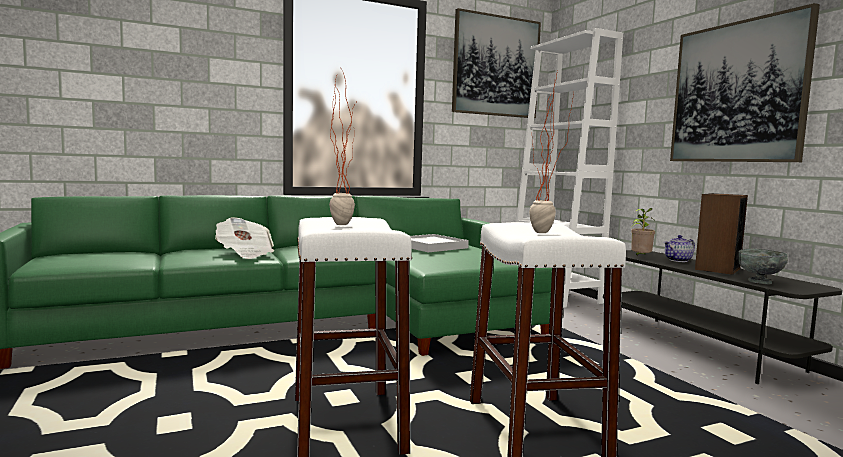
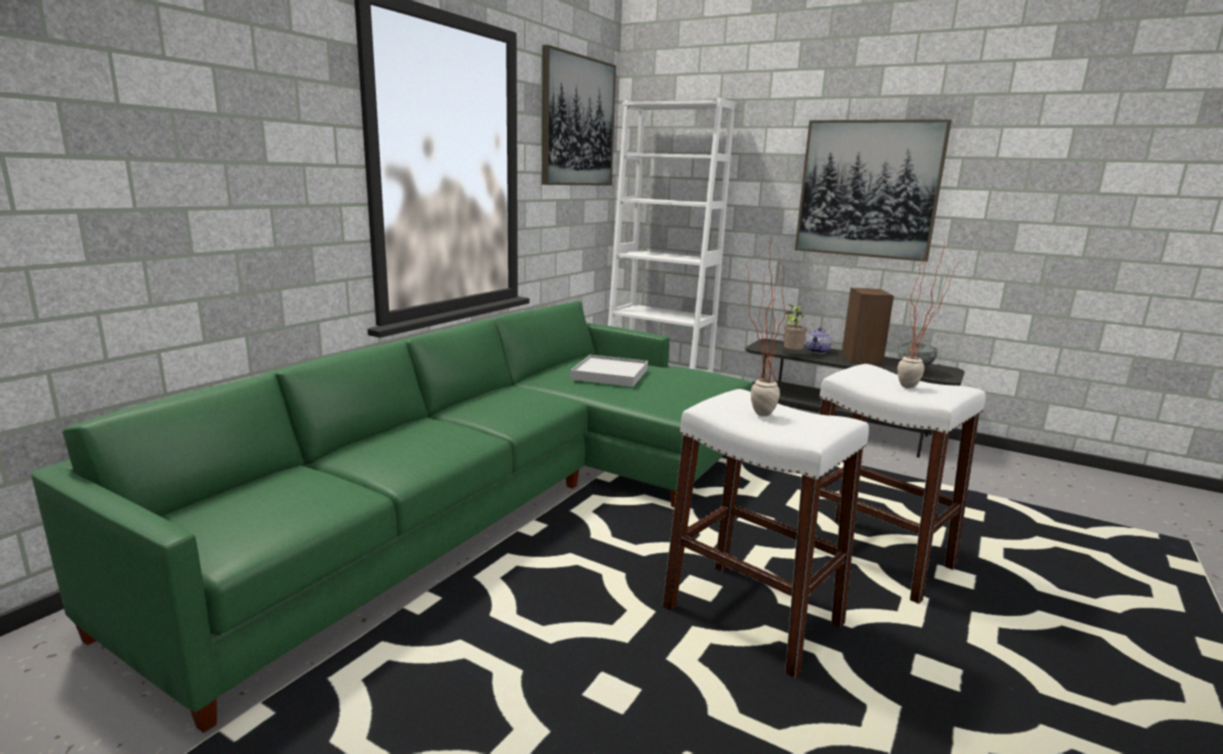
camera: 35 degrees left, 10 degrees up
newspaper [215,217,274,259] -> none

